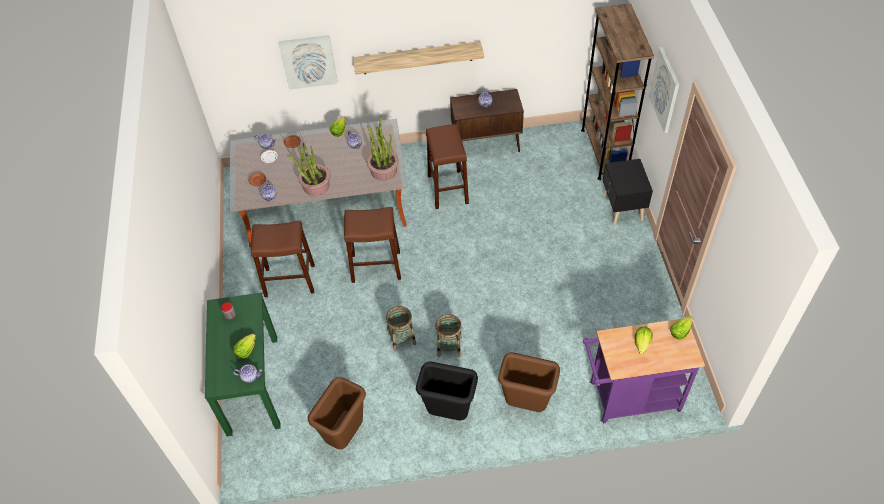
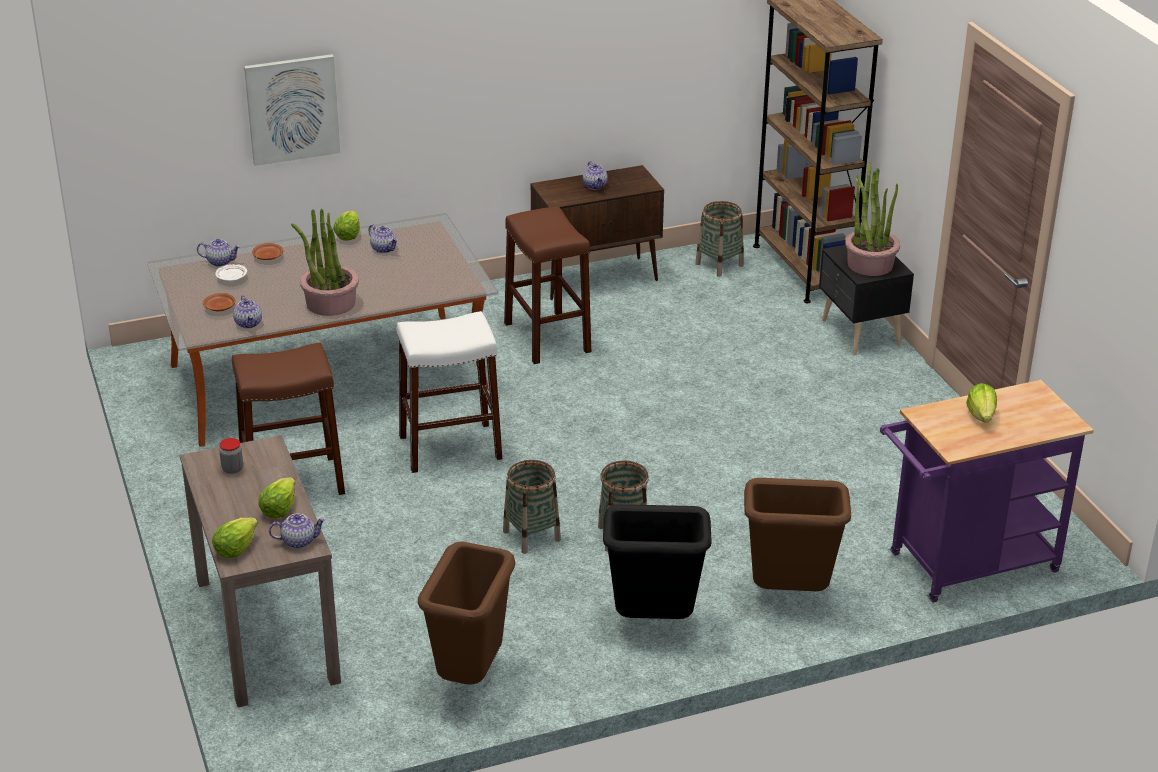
camera: 15 degrees left, 20 degrees down
green console table [205,293,281,437] -> brown console table [180,435,341,708]
brown stool [344,207,401,283] -> white stool [397,311,503,473]
shelf [353,41,484,75] -> none
potted plant [367,116,399,181] -> potted plant moved to [845,163,900,276]
picture [649,47,680,133] -> none
lettuce [670,316,693,340] -> lettuce moved to [212,517,258,558]
none -> basket [695,201,744,277]

